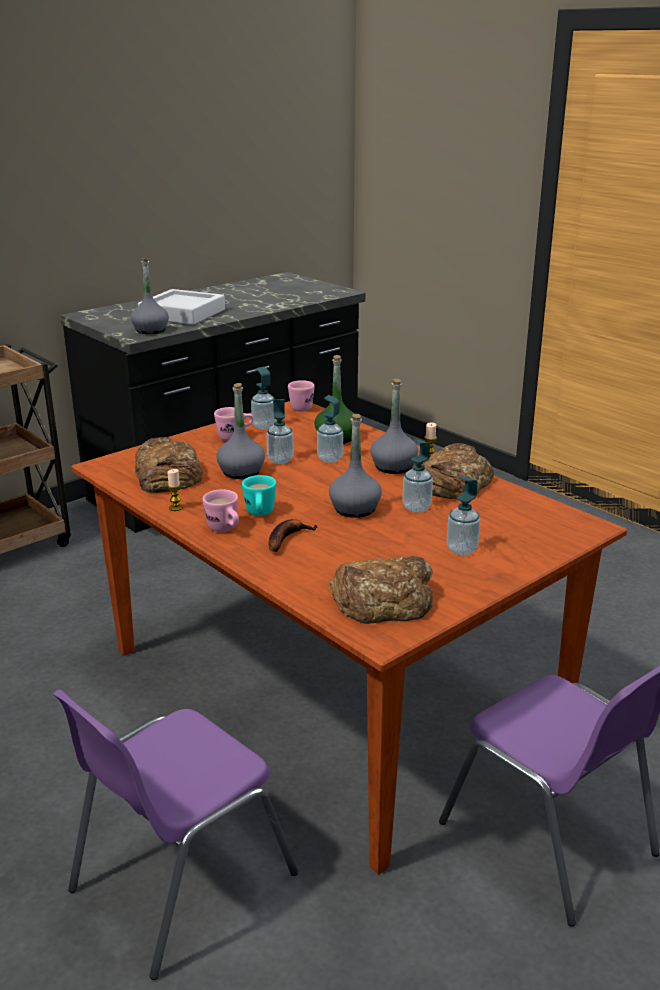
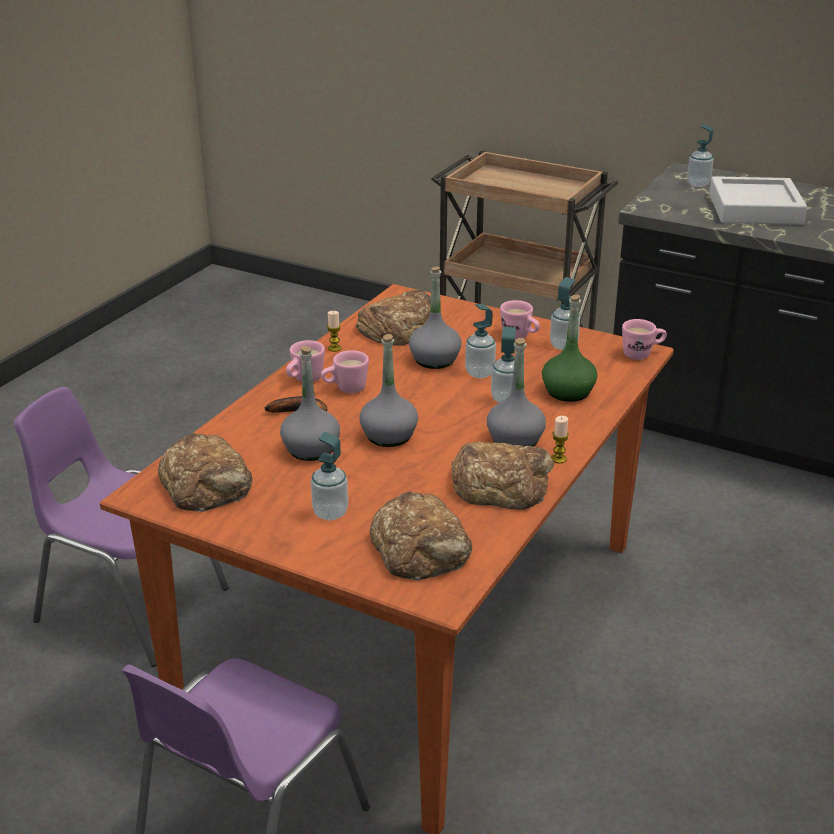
camera: 70 degrees right, 5 degrees up
grey bottle [131,259,169,334] -> grey bottle moved to [280,346,340,461]
turquoise mug [242,475,276,516] -> pink mug [321,350,369,393]
soap dispenser [402,439,433,513] -> soap dispenser moved to [687,124,714,187]
none -> bread [370,491,472,581]

